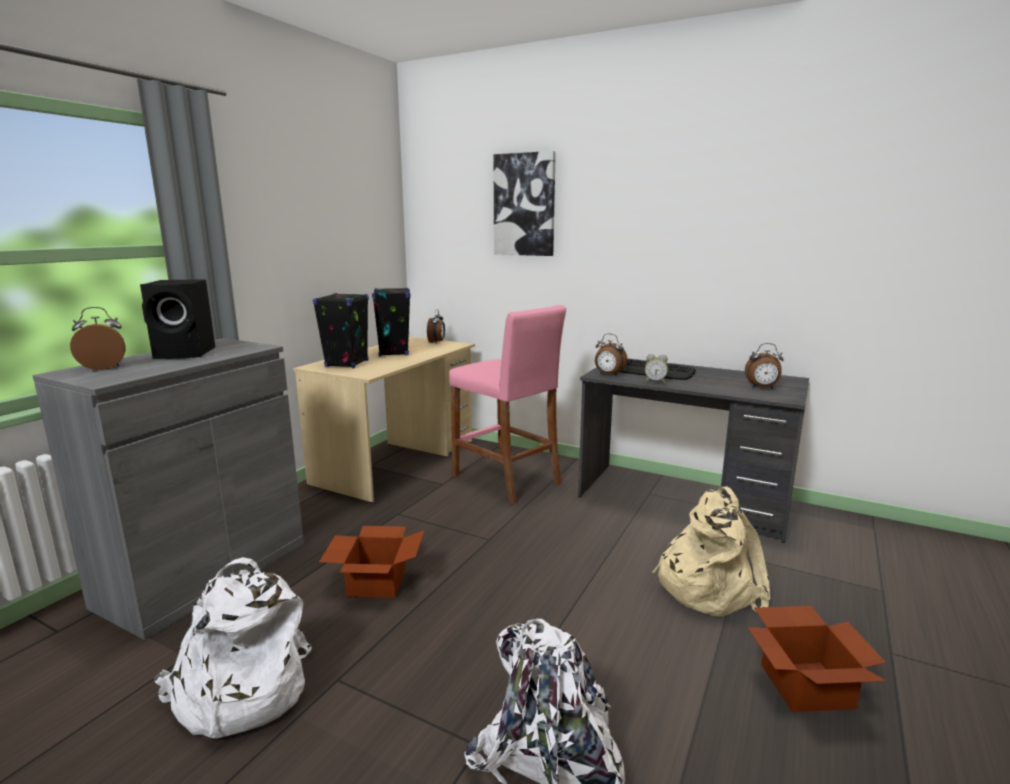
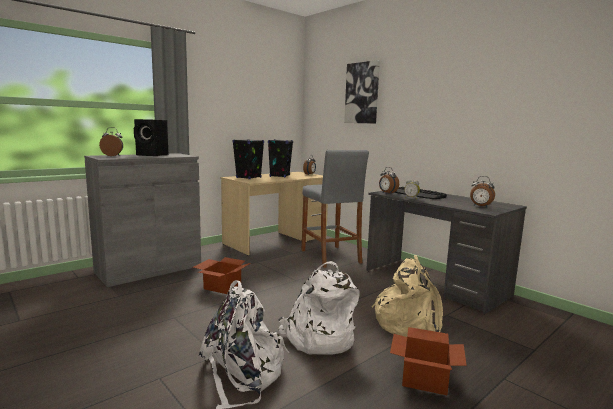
camera: 20 degrees right, 5 degrees down
white backpack [153,557,312,739] -> white backpack moved to [279,261,360,355]
pink stool [449,305,566,504] -> grey stool [302,150,369,268]

